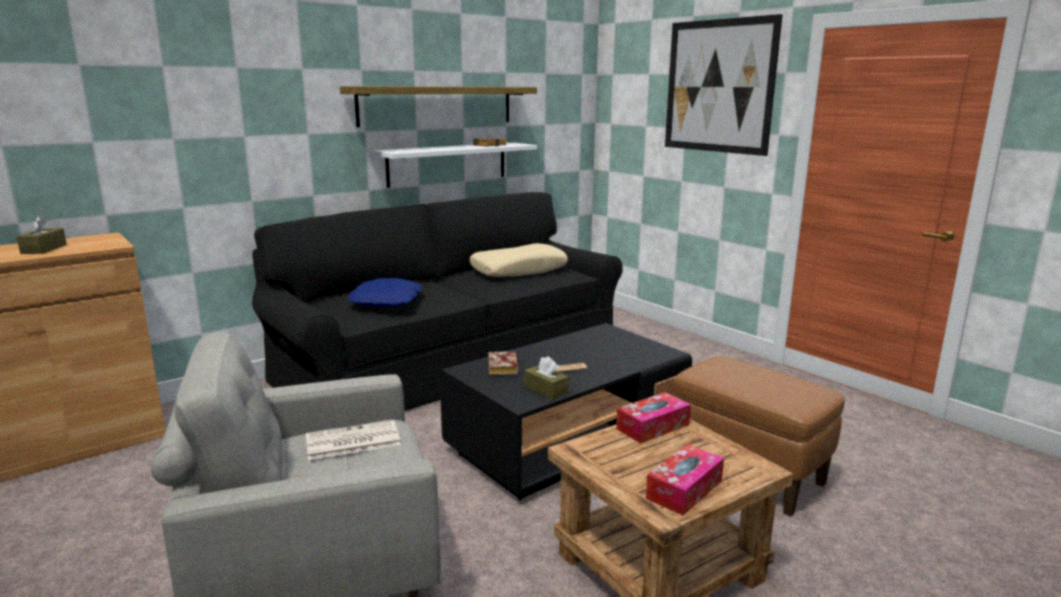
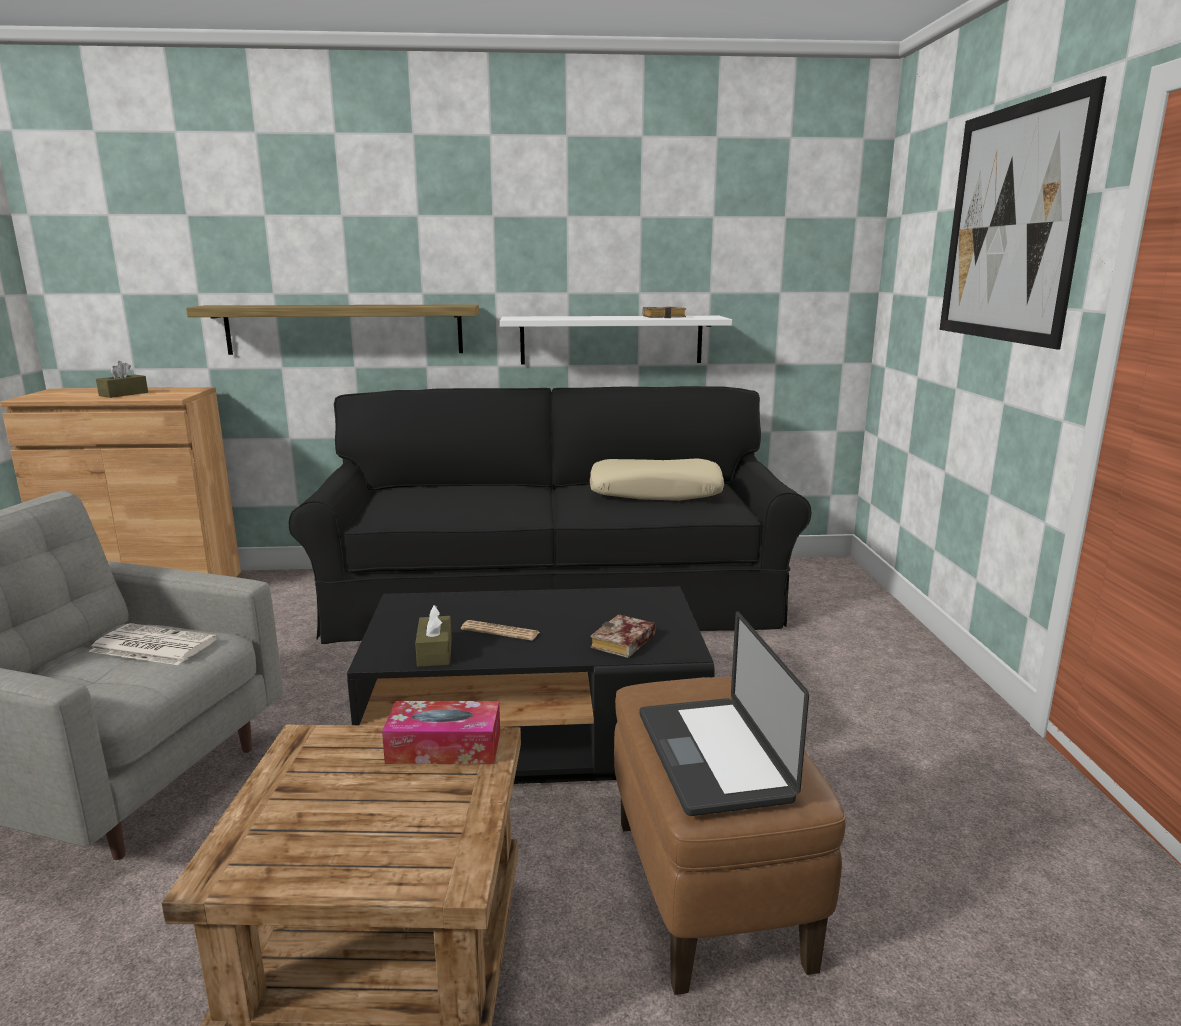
camera: 35 degrees right, 0 degrees up
shelf [340,86,537,127] -> shelf moved to [186,304,479,355]
blue pillow [347,278,422,308] -> none
book [488,351,518,375] -> book moved to [591,614,656,658]
tissue box [646,444,724,515] -> none
none -> laptop [639,611,809,816]

